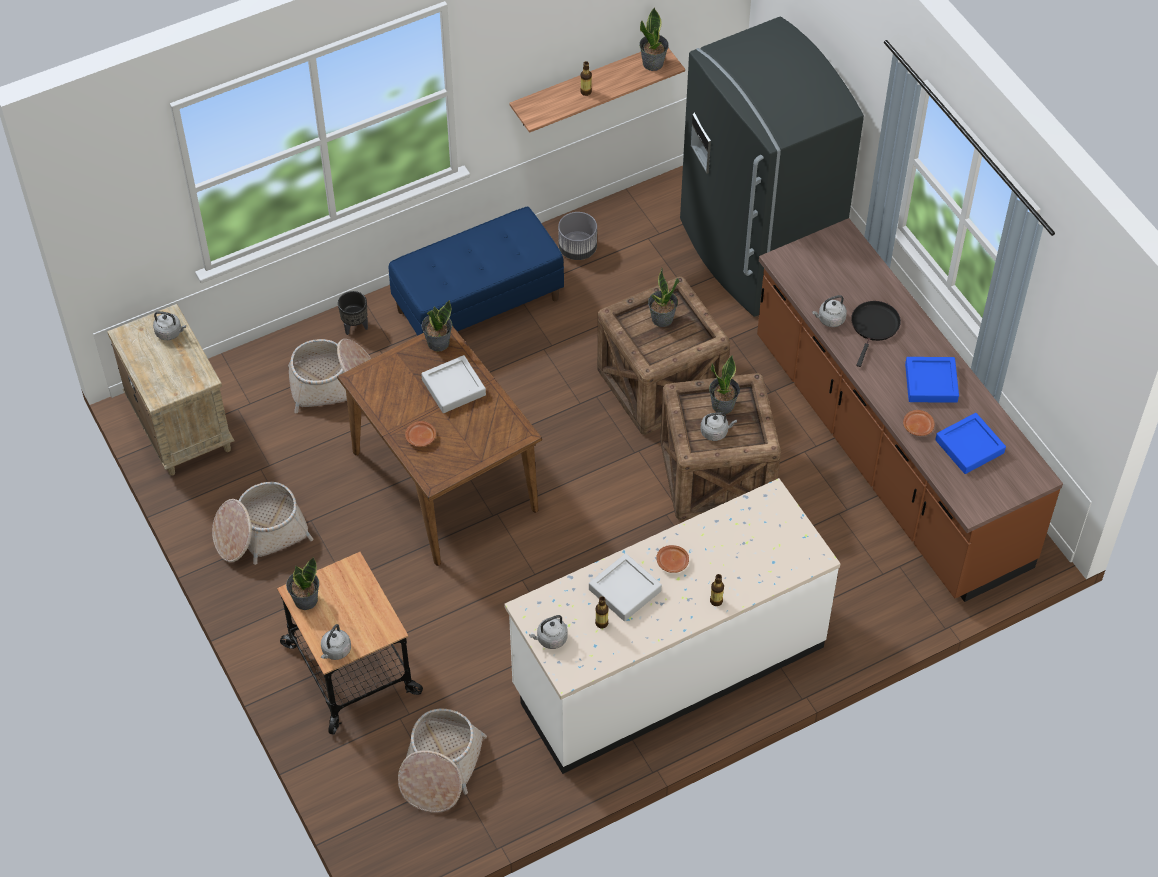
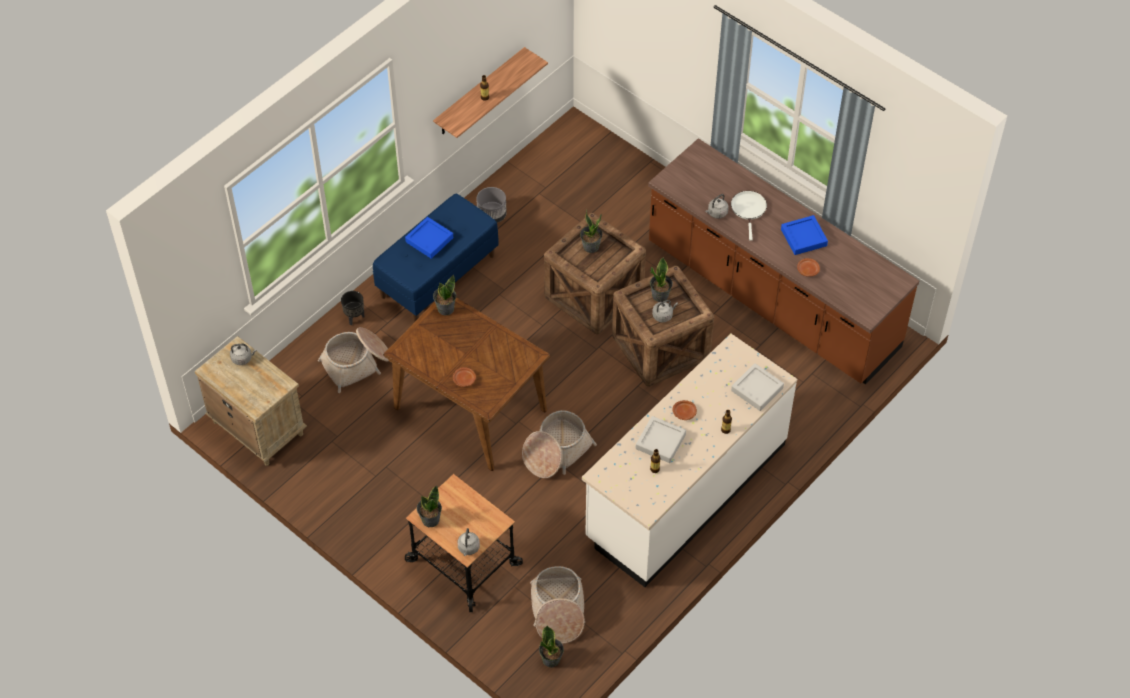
camera: 20 degrees left, 0 degrees up
basket [212,482,313,565] -> basket moved to [522,410,597,478]
grey tray [421,355,486,413] -> grey tray moved to [731,363,784,411]
grey kettle [529,615,567,649] -> none
potted plant [639,7,669,71] -> potted plant moved to [539,625,564,667]
grey fridge [680,17,864,317] -> none
black frying pan [851,301,901,367] -> white frying pan [731,191,767,241]
blue tray [935,413,1006,474] -> blue tray moved to [405,217,453,259]

